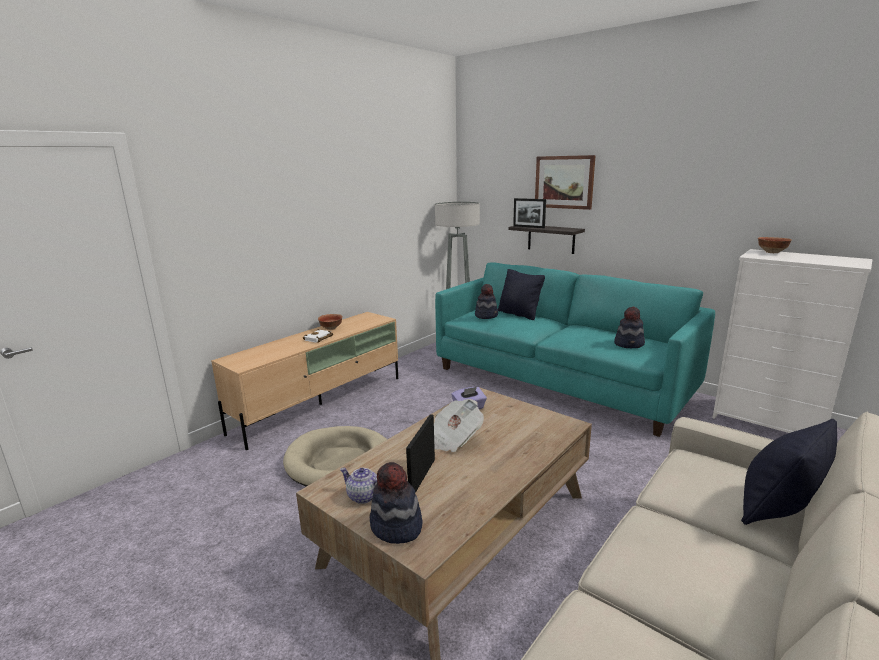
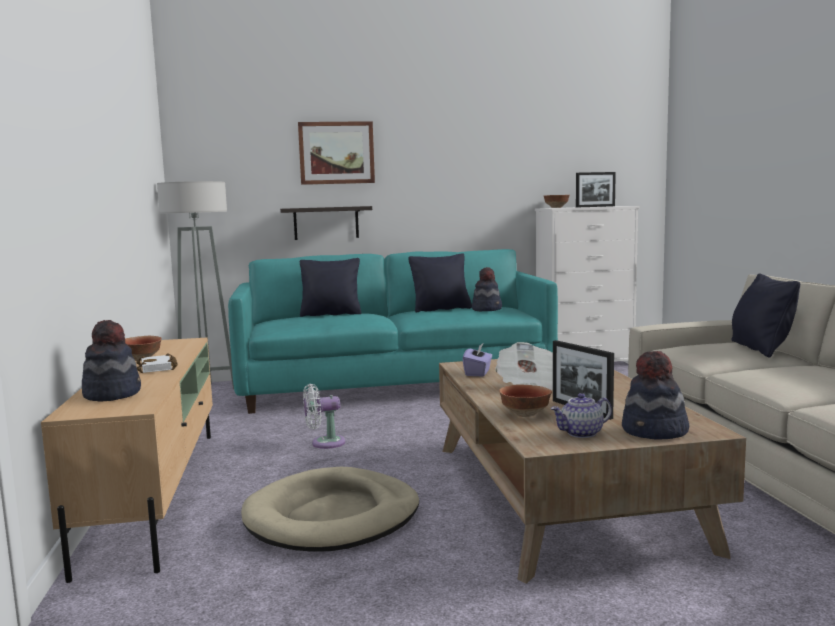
camera: 50 degrees left, 10 degrees down
hat [475,284,498,319] -> hat moved to [82,320,141,402]
picture frame [513,198,546,228] -> picture frame moved to [576,172,616,208]
none -> white fan [303,384,346,449]
none -> black pillow [408,253,472,313]
none -> bowl [499,384,552,417]

